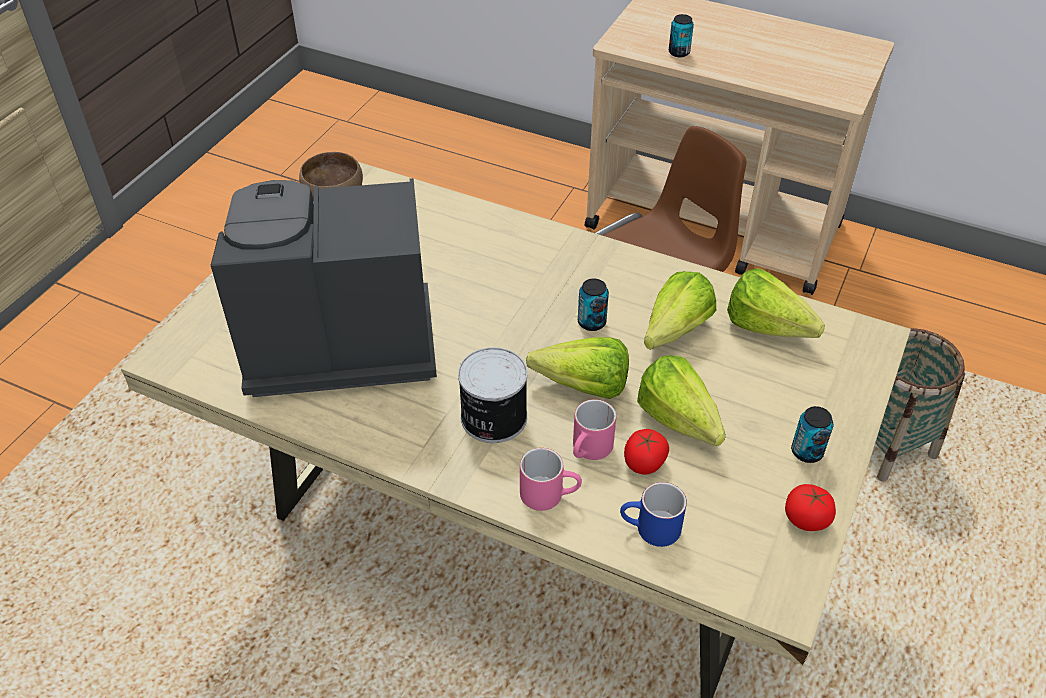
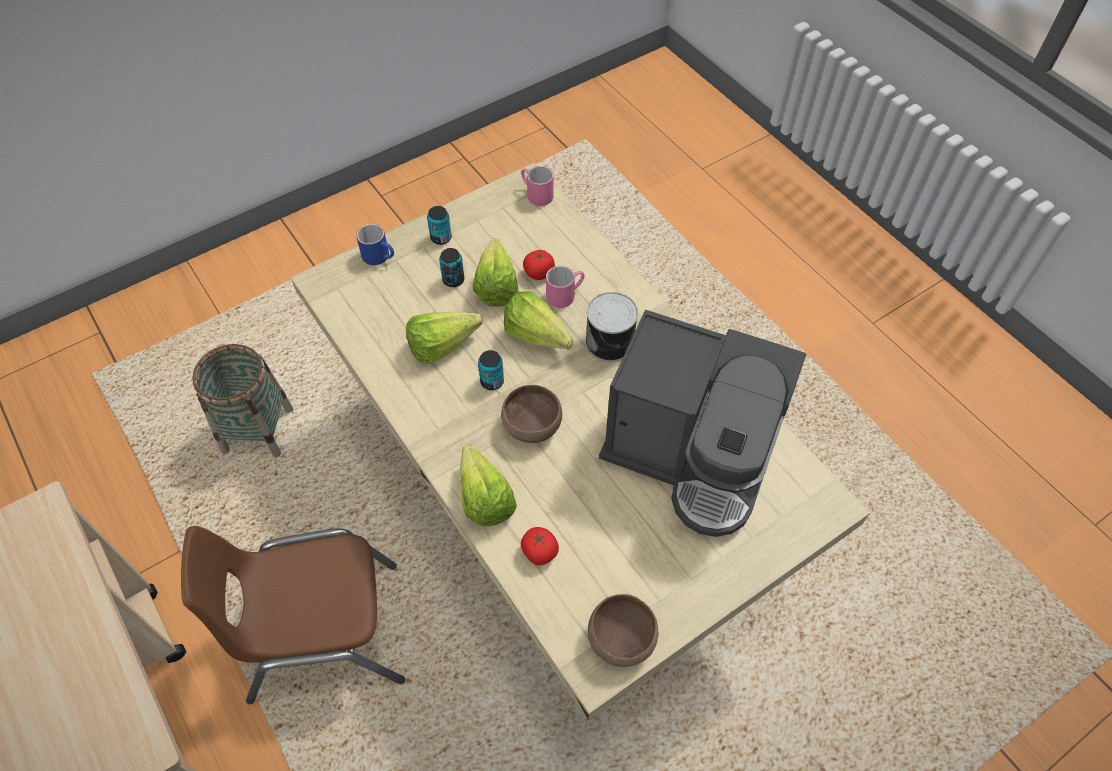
camera: 150 degrees left, 10 degrees up
pink mug [520,448,582,511] -> pink mug moved to [521,166,554,206]
blue mug [620,482,687,547] -> blue mug moved to [356,224,394,265]
can [669,14,694,57] -> can moved to [439,248,464,287]
lettuce [727,268,825,338] -> lettuce moved to [460,445,517,527]
tomato [785,484,836,531] -> tomato moved to [521,527,559,565]
none -> brown bowl [501,385,562,443]

